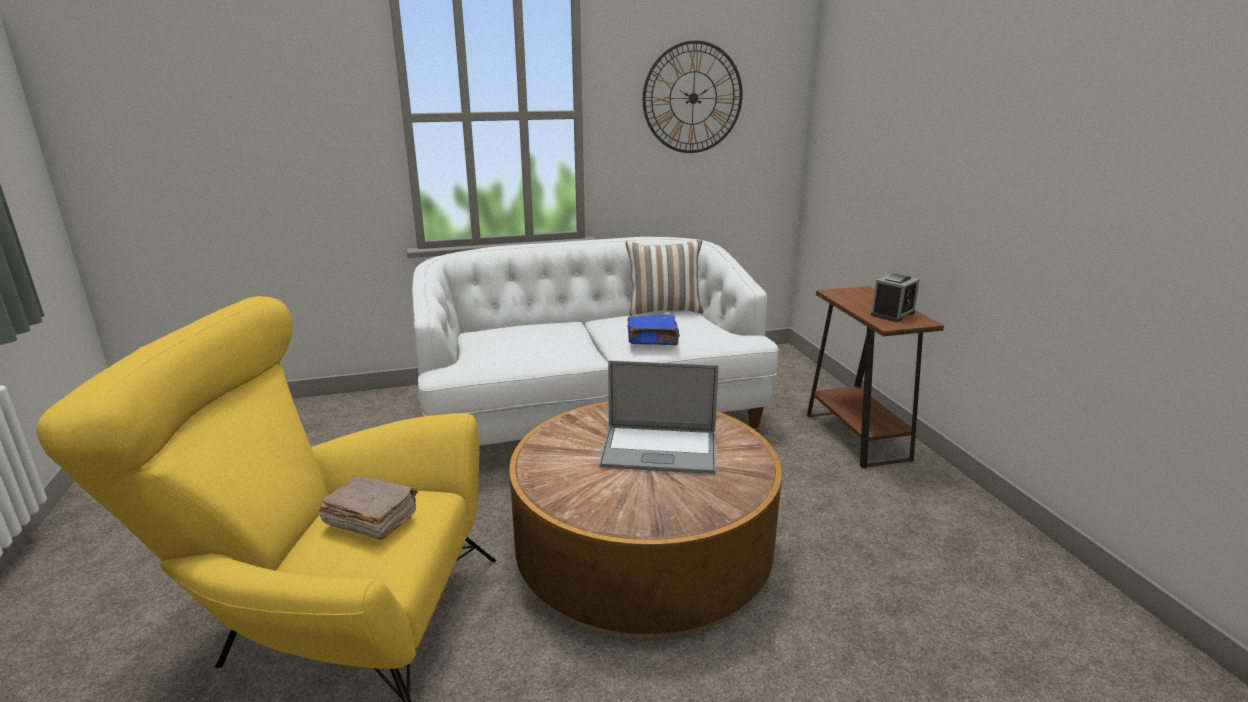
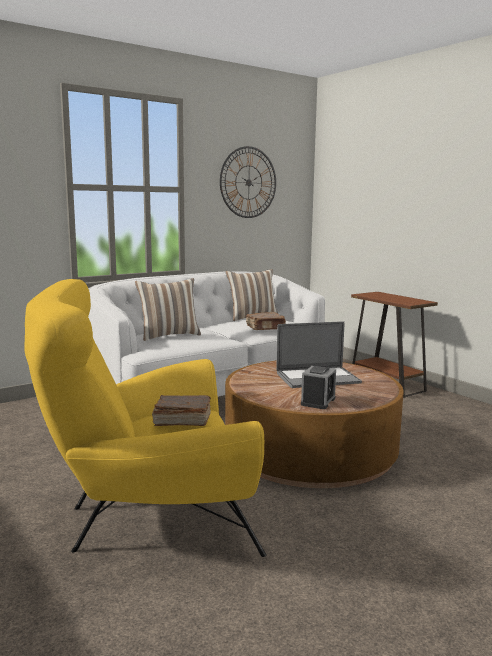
camera: 20 degrees left, 10 degrees down
blue book [627,314,680,345] -> brown book [246,312,286,330]
alarm clock [871,273,920,322] -> alarm clock moved to [301,366,336,409]
none -> pillow [135,278,201,341]

